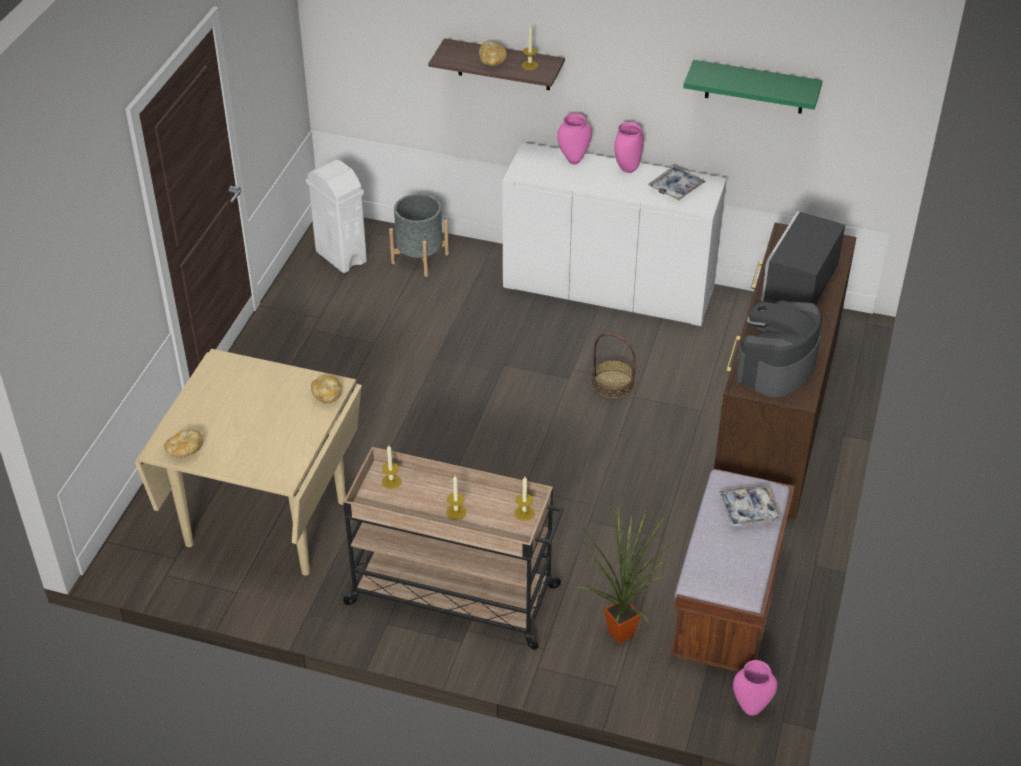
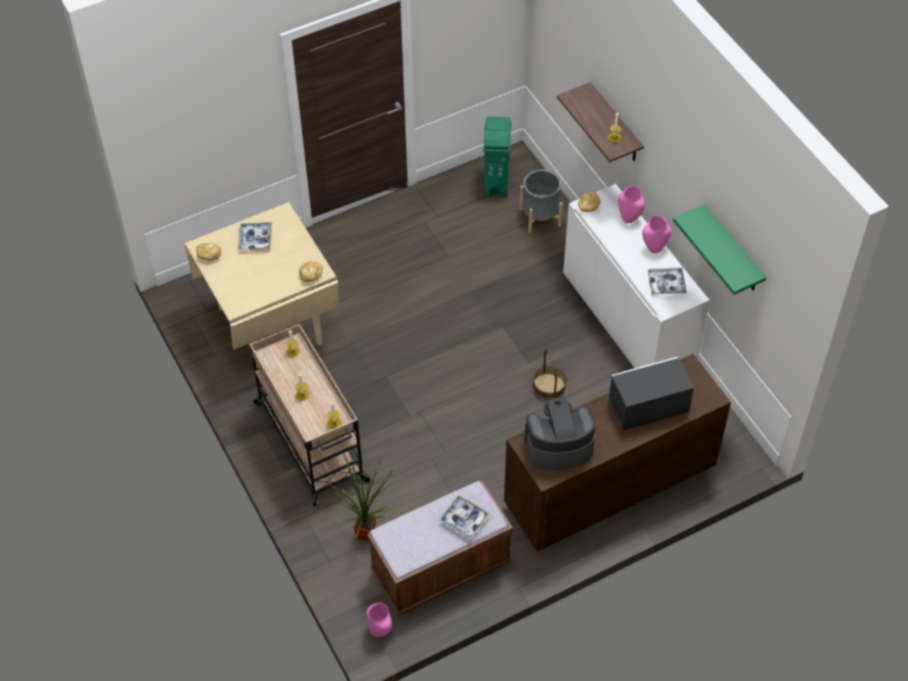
camera: 45 degrees right, 10 degrees up
white trash can [306,160,367,273] -> green trash can [483,117,512,197]
bread [479,41,507,66] -> bread moved to [578,190,600,212]
none -> tray [238,222,272,250]

